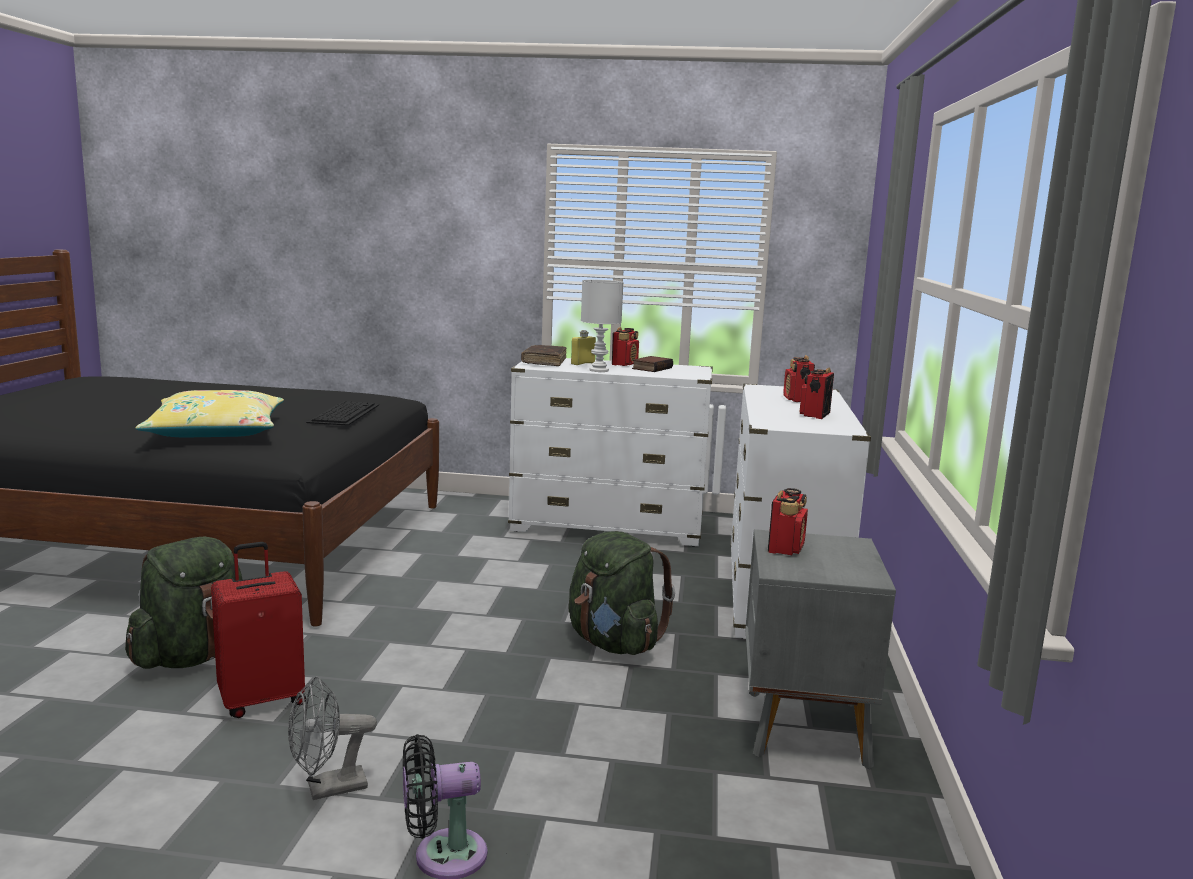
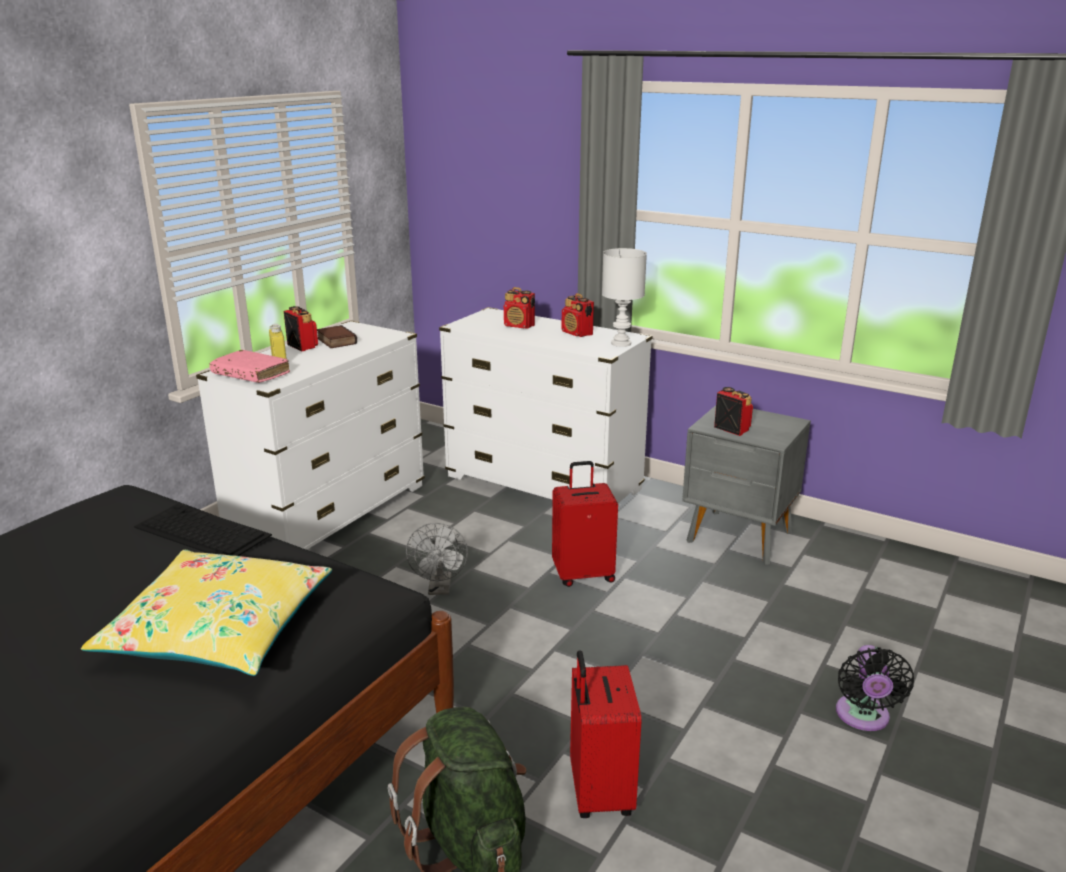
camera: 65 degrees left, 10 degrees up
grey fan [288,676,377,800] -> grey fan moved to [406,523,468,595]
brown book [521,345,567,366] -> pink book [209,350,290,383]
green backpack [568,531,675,655] -> red suitcase [552,461,618,587]
white table lamp [581,280,623,372] -> white table lamp moved to [602,248,647,347]

